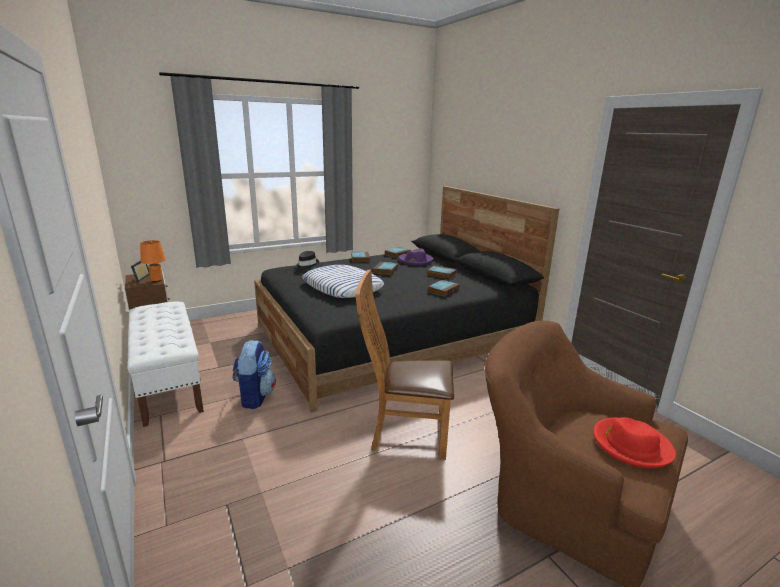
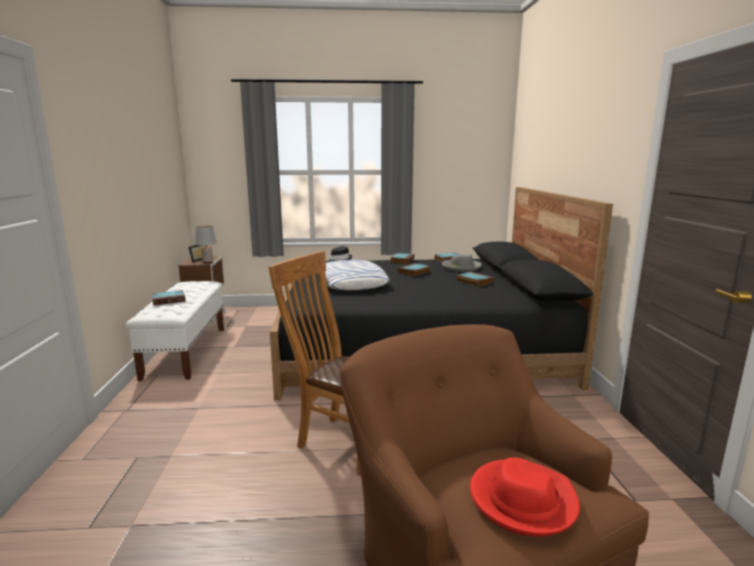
camera: 25 degrees right, 5 degrees down
orange table lamp [140,240,166,282] -> grey table lamp [195,226,217,263]
backpack [233,340,276,409] -> none
purple hat [399,249,433,266] -> grey hat [442,254,482,272]
book [428,280,460,297] -> book moved to [152,290,186,306]

